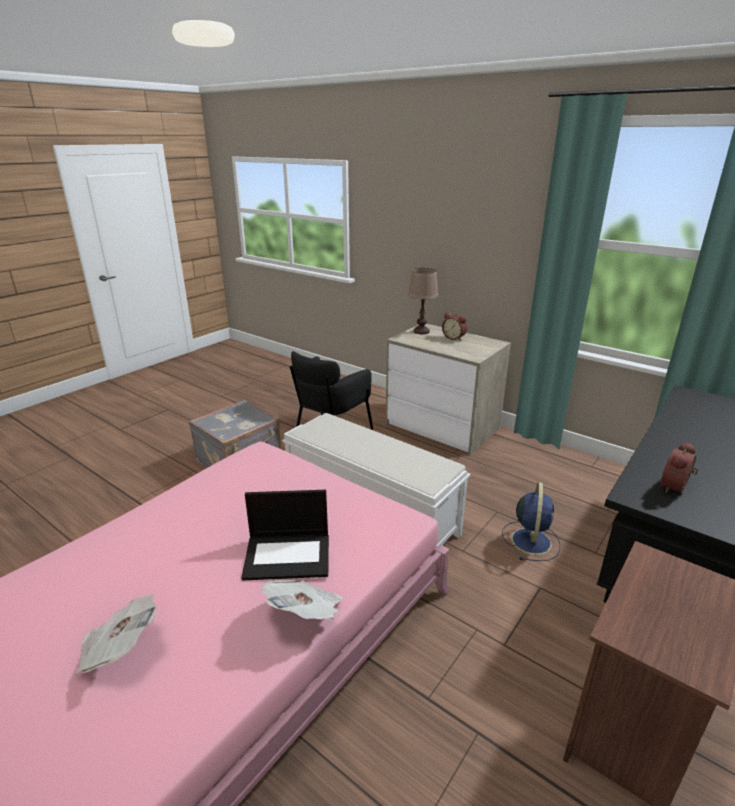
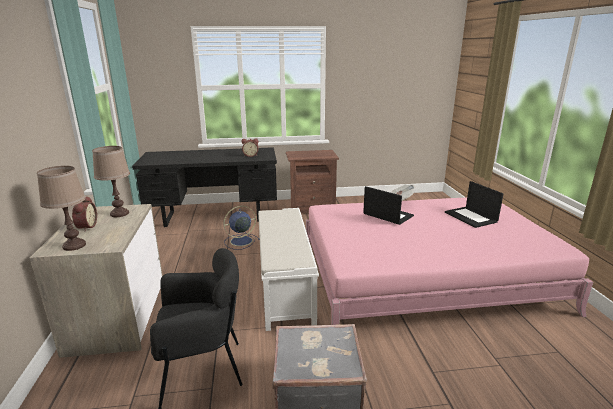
camera: 135 degrees left, 5 degrees down
newspaper [75,594,157,674] -> laptop [445,181,504,228]
none -> brown table lamp [92,146,130,217]

